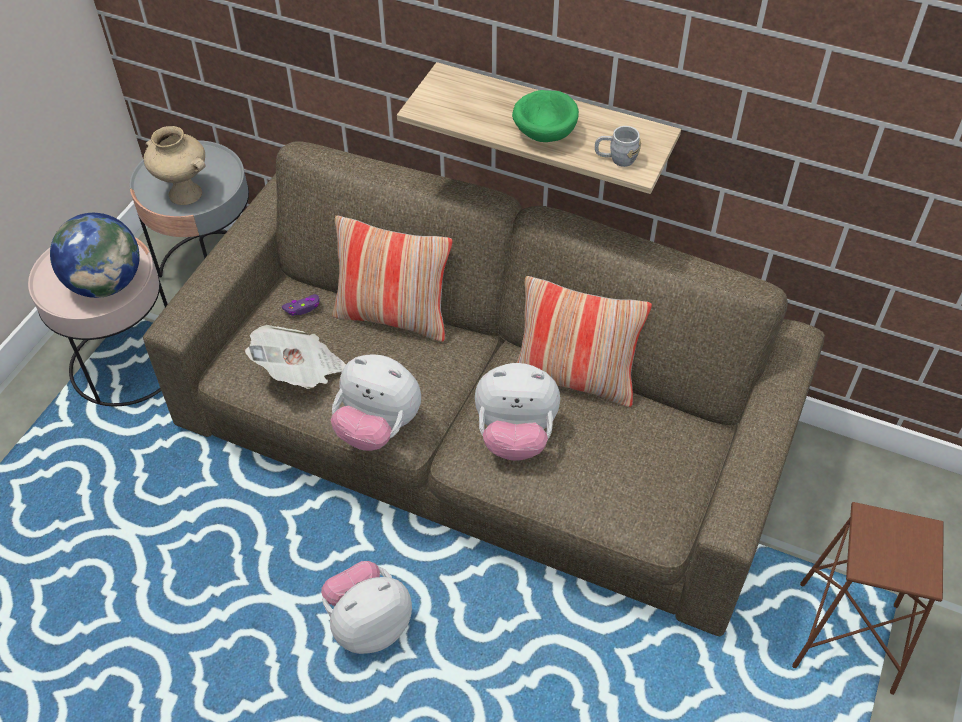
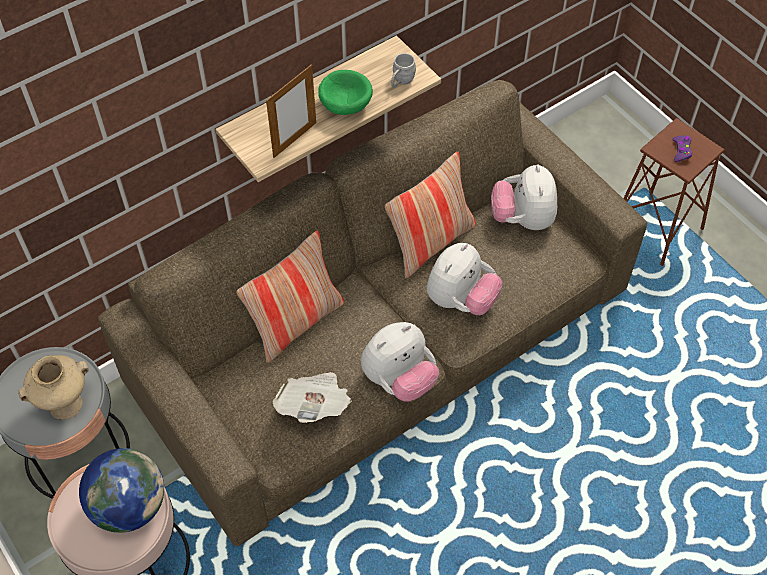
camera: 60 degrees left, 5 degrees up
purple game controller [282,294,320,316] -> purple game controller moved to [673,136,692,162]
plush toy [321,561,412,654] -> plush toy moved to [491,164,557,230]
none -> picture frame [266,64,316,158]

